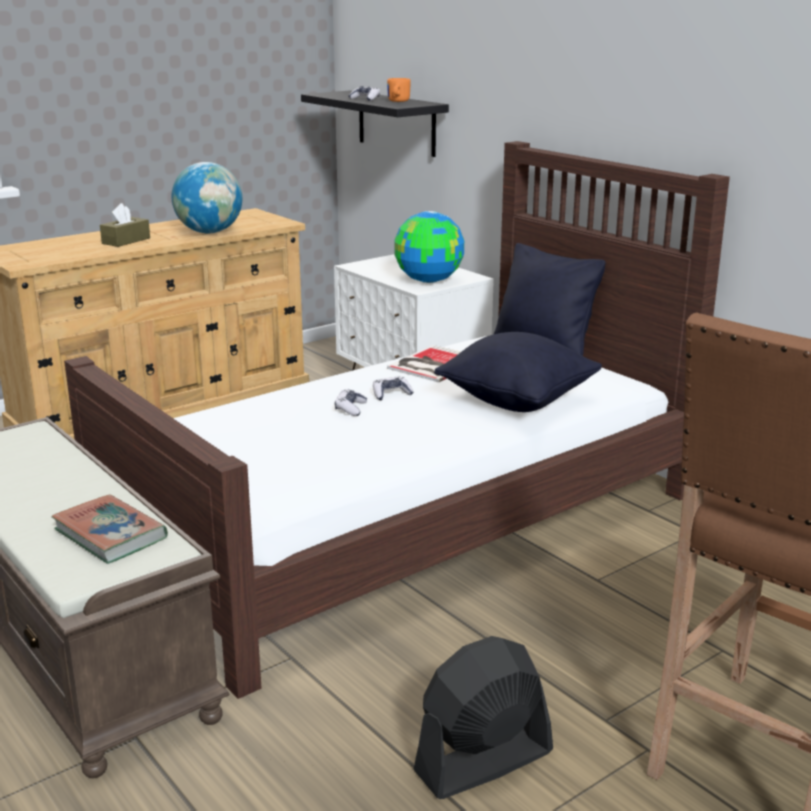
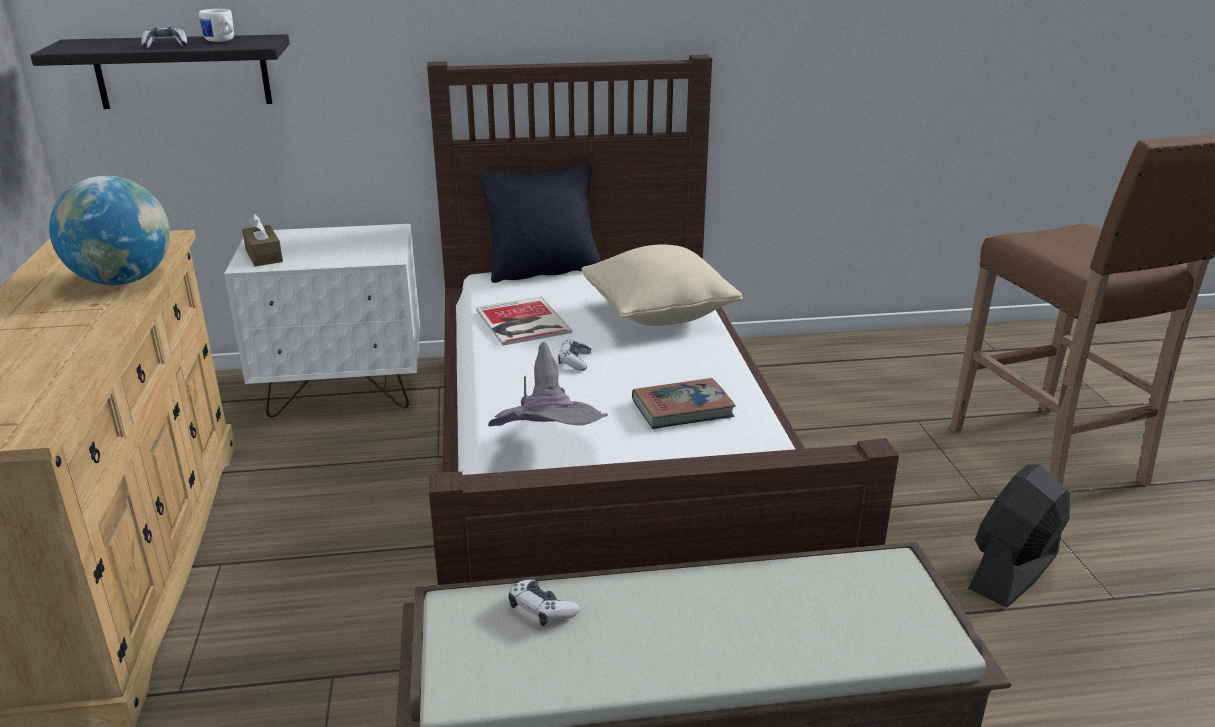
camera: 60 degrees left, 5 degrees up
book [51,495,168,564] -> book moved to [632,378,736,429]
brown tissue box [100,203,150,247] -> brown tissue box moved to [242,214,283,267]
game controller [335,389,367,416] -> game controller moved to [508,579,580,626]
orange mug [387,78,411,102] -> white mug [199,9,234,42]
globe [394,211,464,283] -> none
black fan [413,636,553,799] -> black fan turned 45 degrees clockwise [968,464,1070,608]
black pillow [434,332,602,412] -> beige pillow [581,245,743,326]
none -> grey hat [488,342,608,427]

